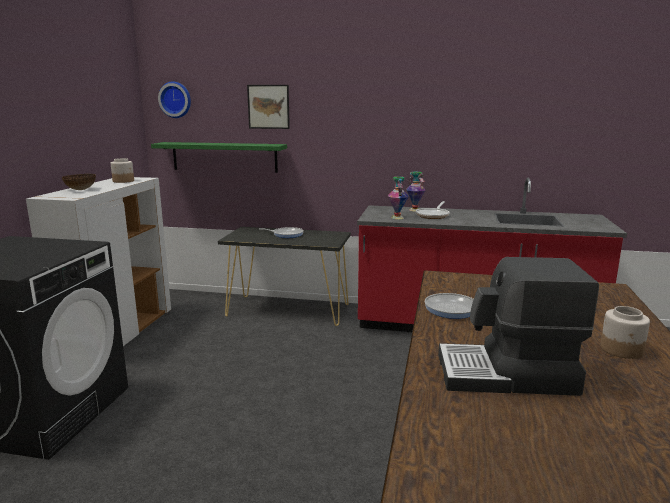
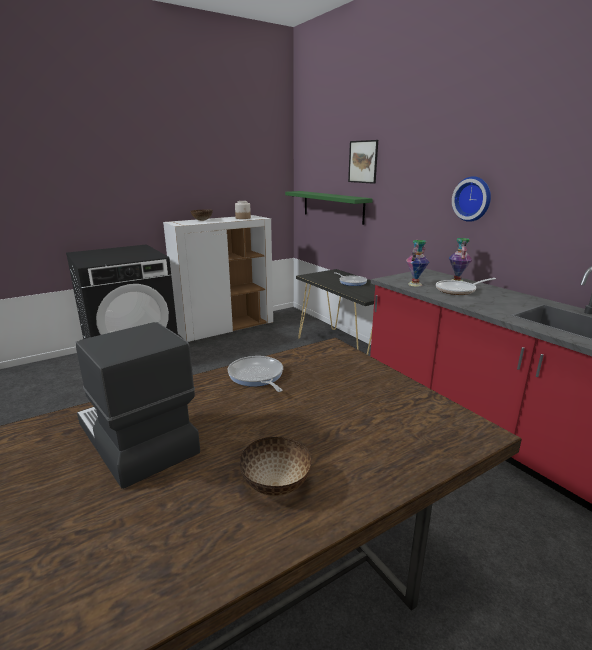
camera: 45 degrees right, 5 degrees up
wall clock [158,81,191,118] -> wall clock moved to [452,176,491,222]
jar [600,306,650,359] -> bowl [240,437,312,496]

